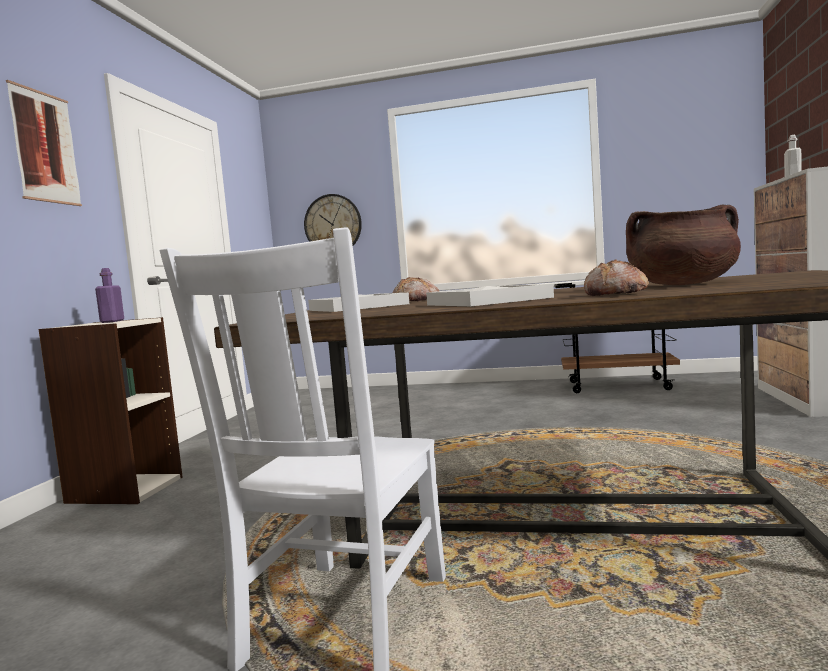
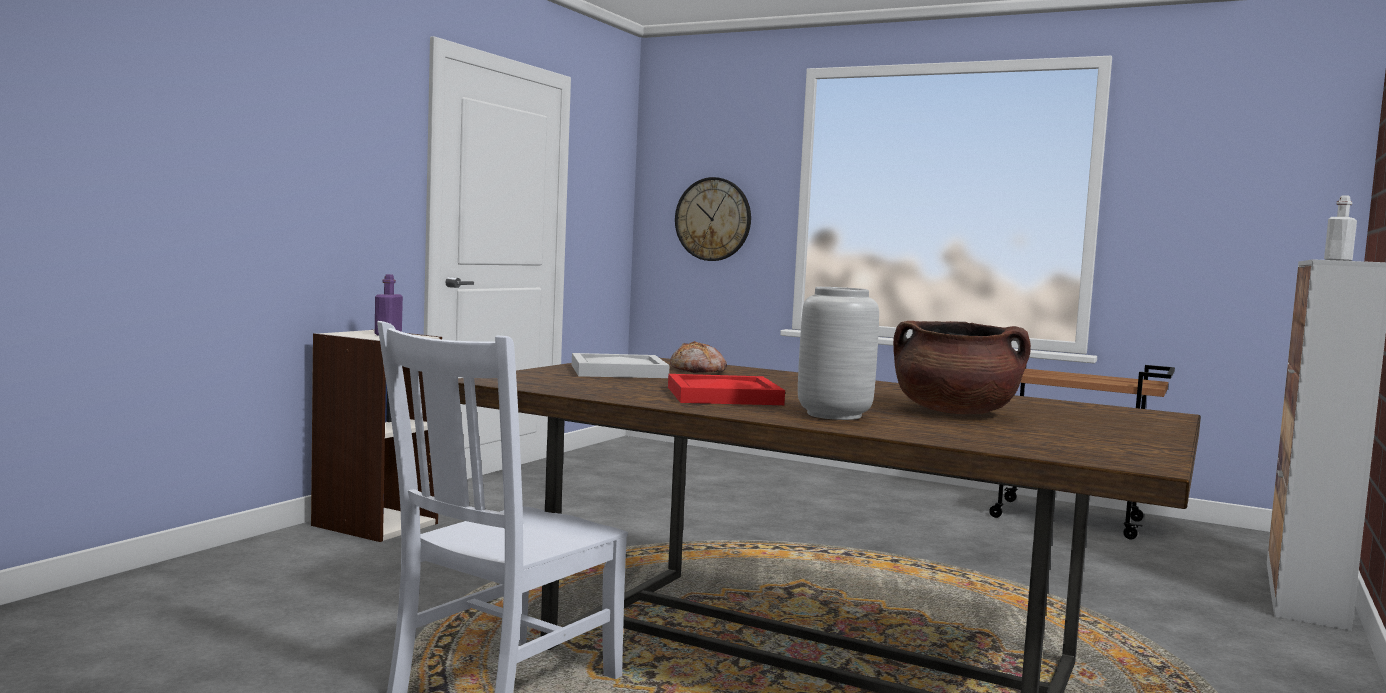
camera: 15 degrees right, 0 degrees up
picture [6,80,82,206] -> none
white tray [426,284,554,306] -> red tray [668,374,785,405]
bread [584,259,649,296] -> grey vase [798,287,879,420]

